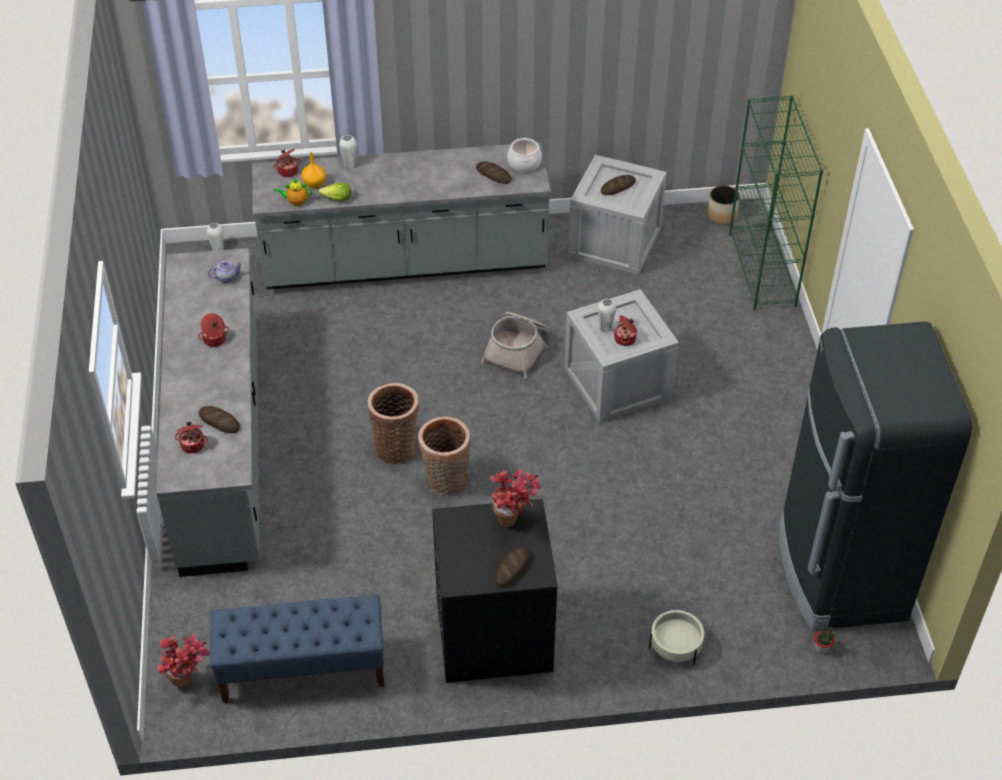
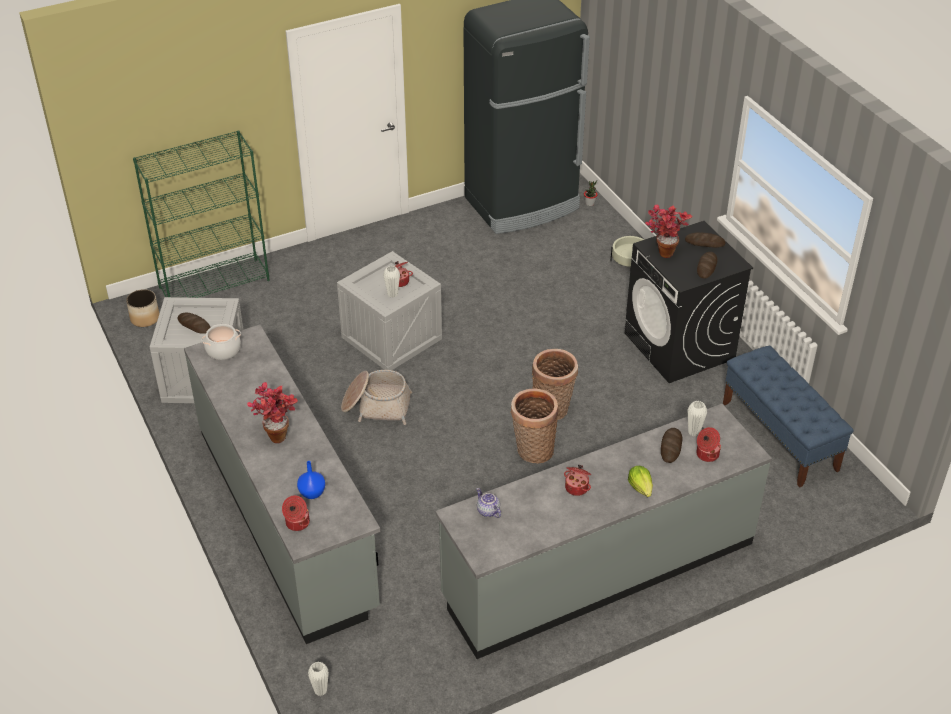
camera: 110 degrees left, 5 degrees down
potted plant [157,634,210,688] -> potted plant moved to [247,382,298,443]
teapot [274,178,312,206] -> none
orange vase [302,152,326,189] -> blue vase [297,461,325,499]
lettuce [318,183,351,201] -> lettuce moved to [628,466,653,497]
white vase [339,135,357,169] -> white vase moved to [688,401,707,437]
bread [476,162,512,184] -> bread moved to [697,252,717,279]

